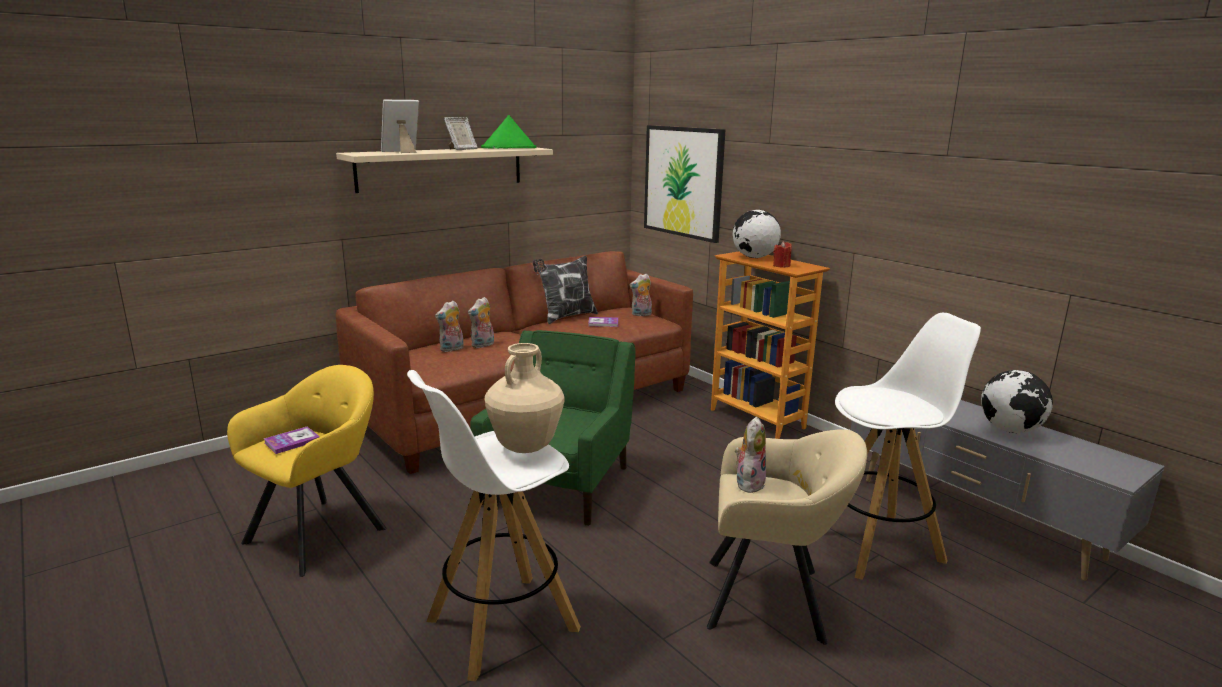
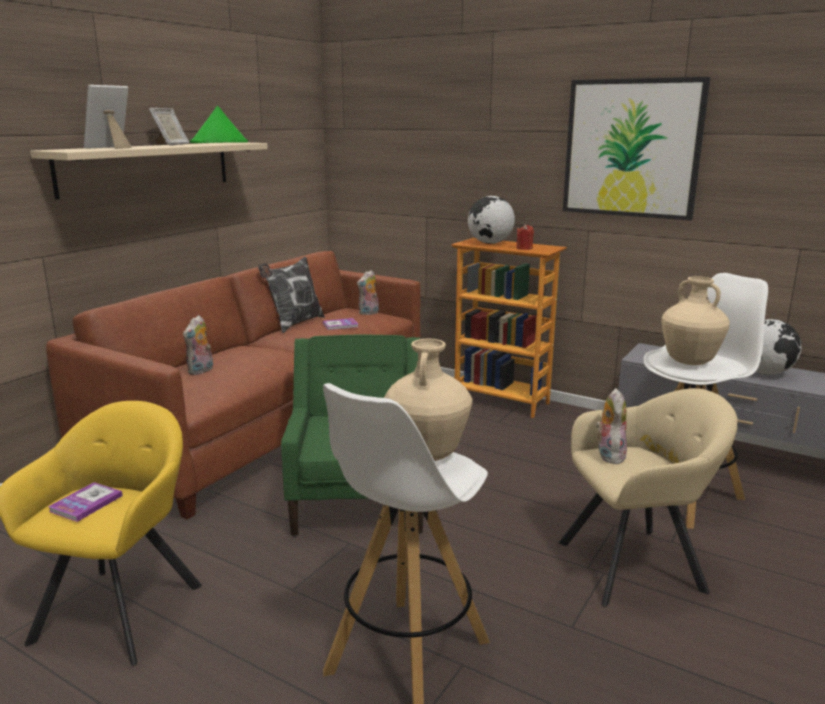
camera: 20 degrees left, 0 degrees up
plush toy [468,297,494,348] -> none
picture [644,125,726,243] -> picture moved to [563,77,710,220]
none -> beige vase [661,276,730,365]

